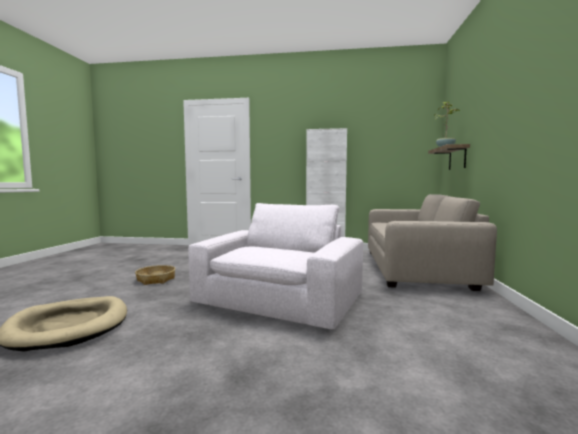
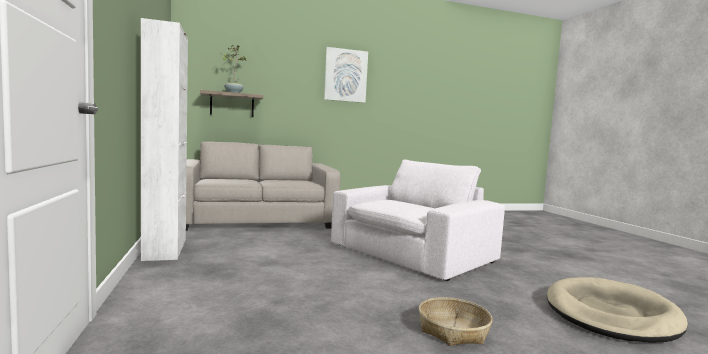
camera: 115 degrees left, 0 degrees up
white armchair [188,203,363,330] -> white armchair turned 135 degrees clockwise [331,160,505,281]
none -> picture [324,47,368,103]

